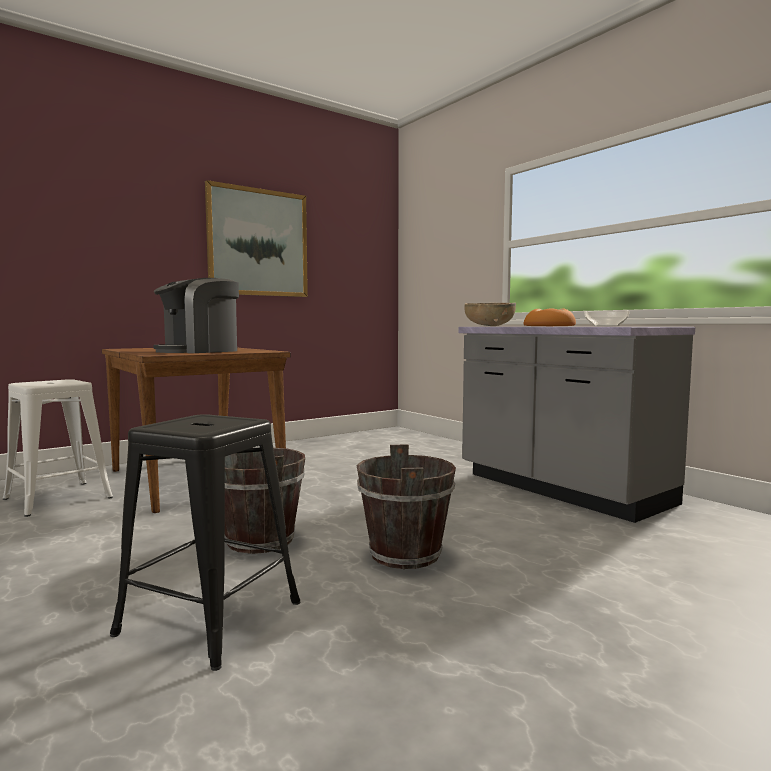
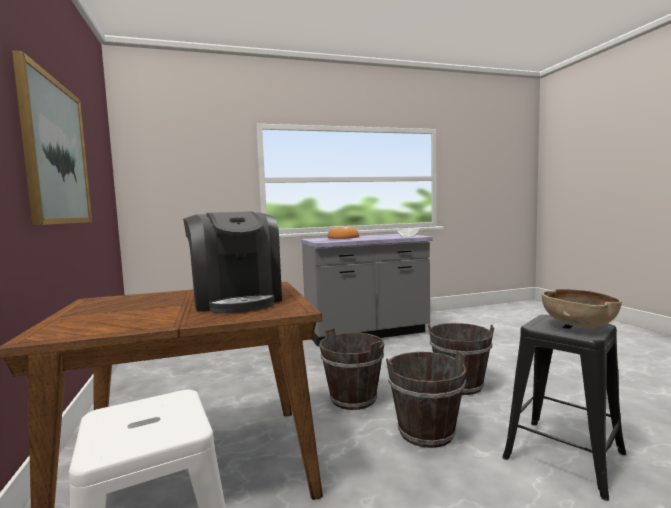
camera: 70 degrees left, 0 degrees up
brown bowl [464,303,516,326] -> brown bowl moved to [542,289,622,328]
none -> brown bucket [319,328,384,410]

